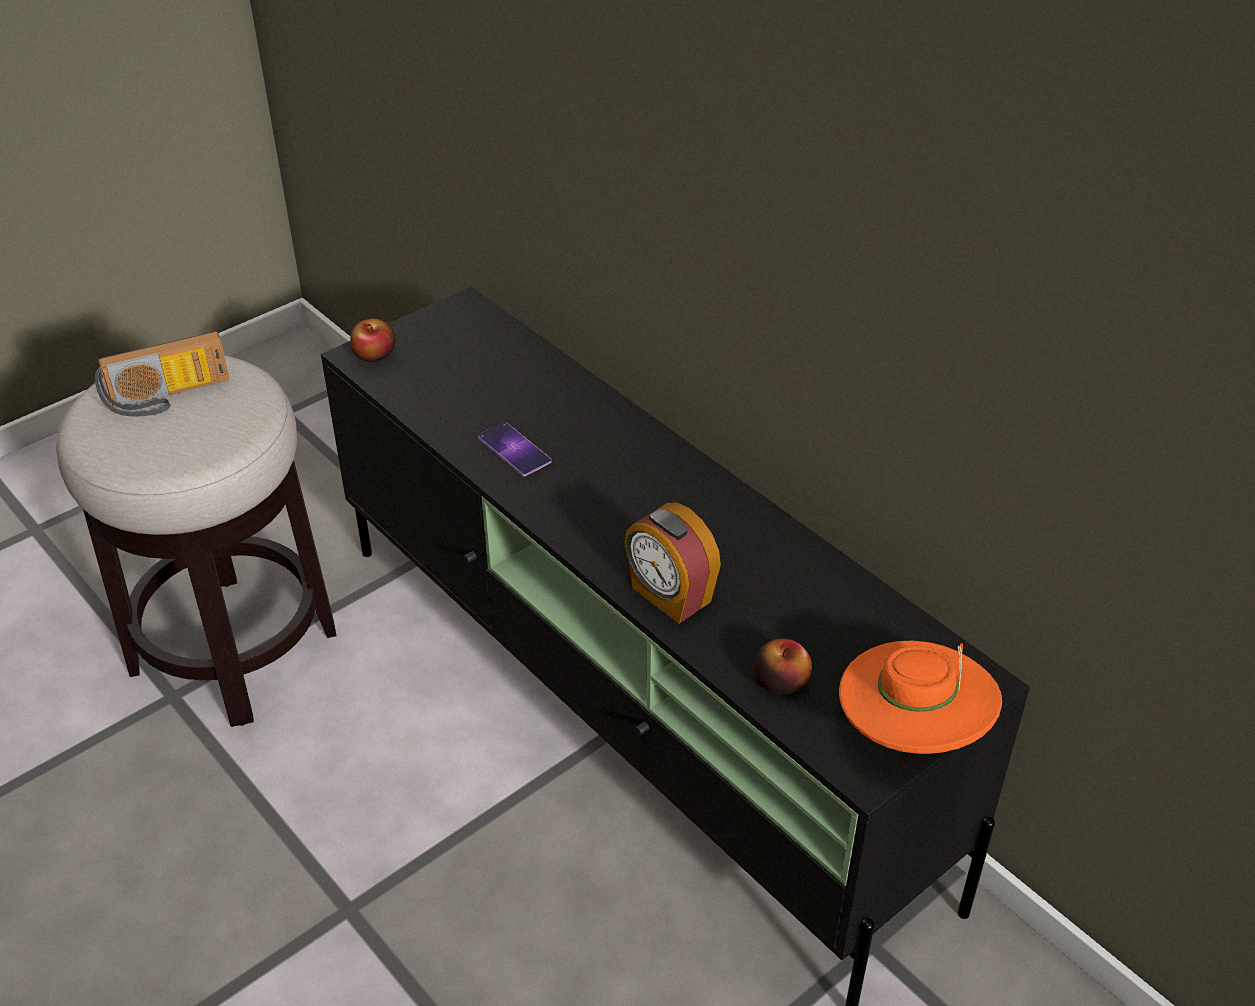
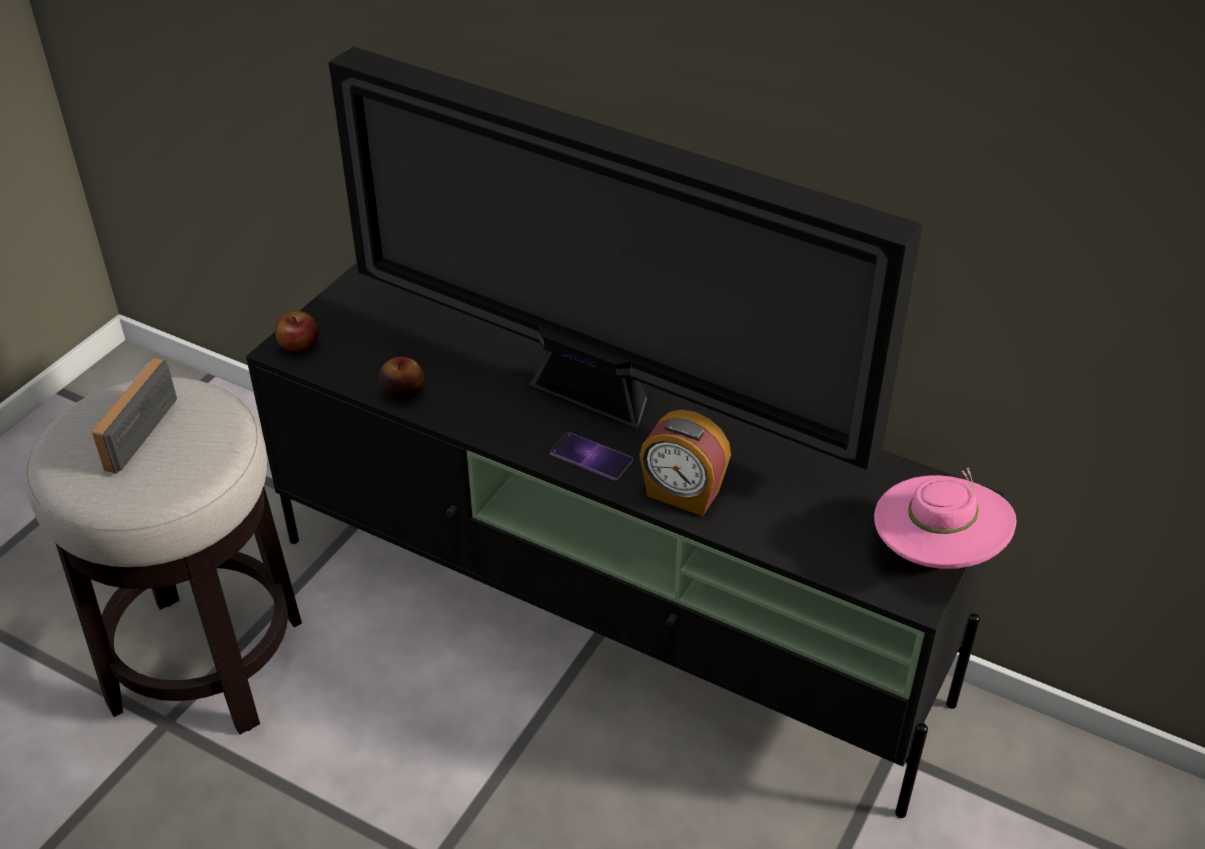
camera: 20 degrees left, 0 degrees up
radio [95,331,229,417] -> radio turned 150 degrees clockwise [92,358,177,474]
phone [478,422,552,477] -> phone moved to [550,432,633,480]
apple [754,638,812,695] -> apple moved to [378,357,424,400]
orange hat [839,641,1002,754] -> pink hat [874,468,1016,569]
none -> television [329,46,923,470]

